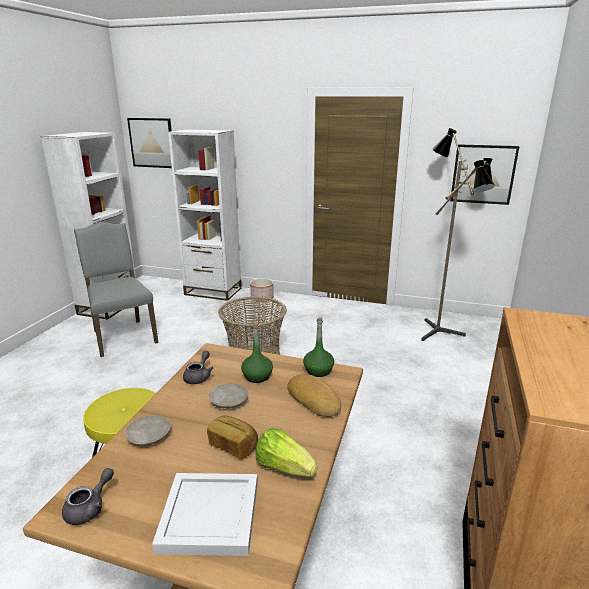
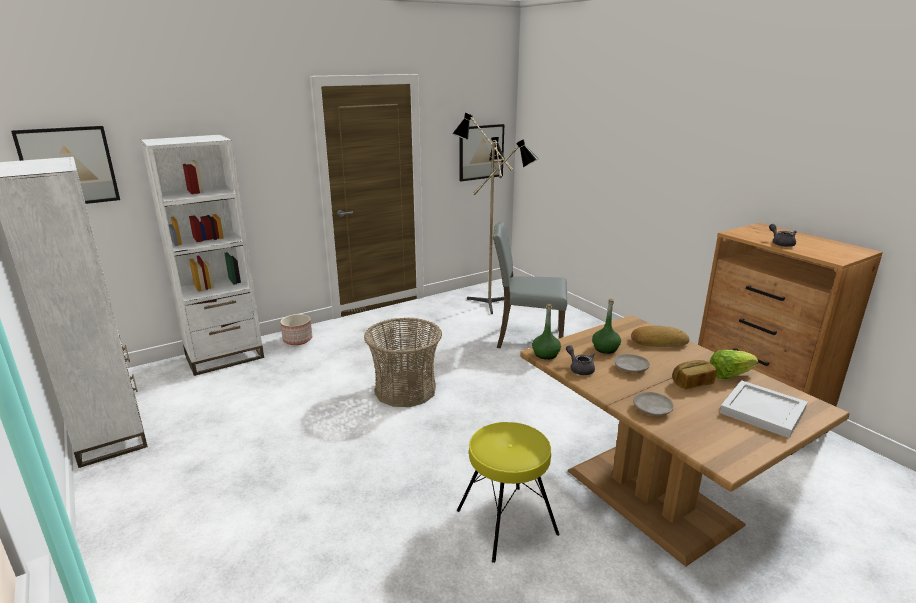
camera: 50 degrees left, 0 degrees up
grey teapot [62,468,114,525] -> grey teapot moved to [769,224,797,247]
grey chair [74,222,158,357] -> grey chair moved to [493,222,567,348]
green bottle [303,317,334,377] -> green bottle moved to [532,304,561,360]

